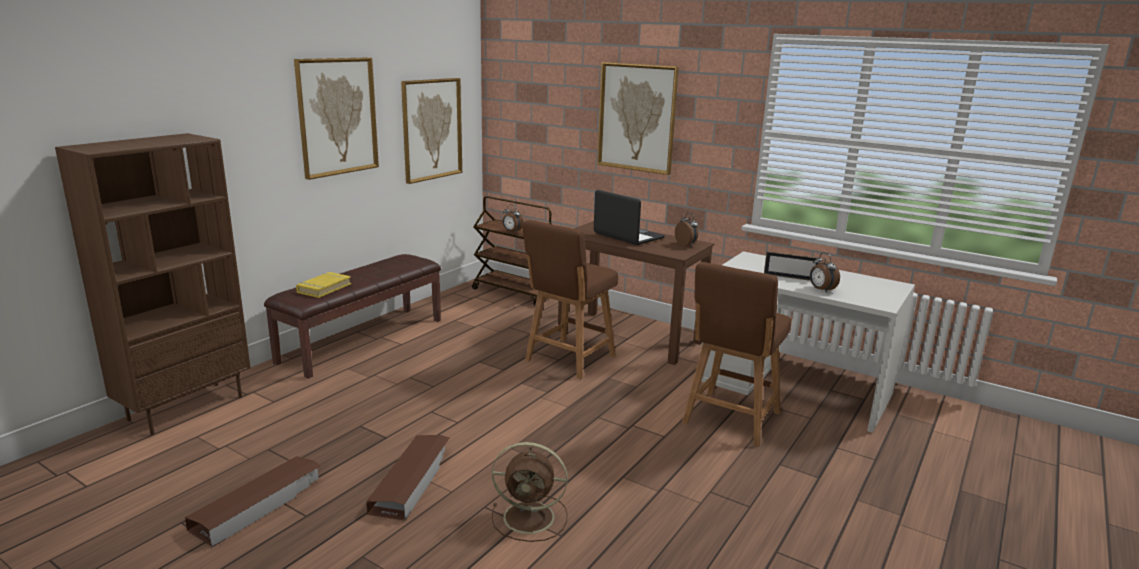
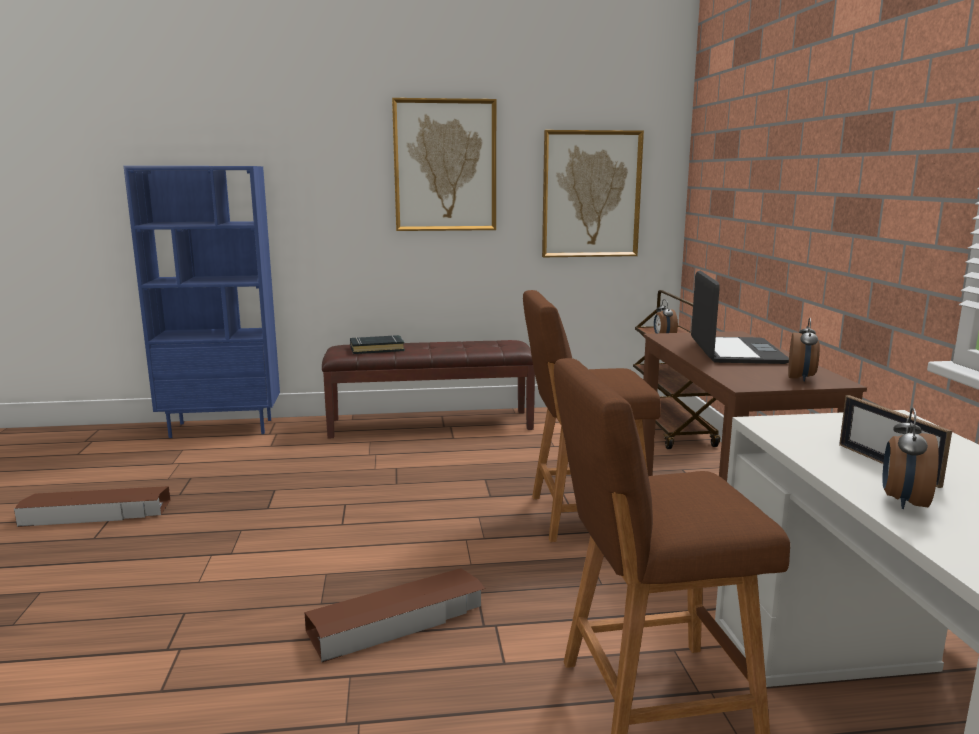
camera: 50 degrees right, 5 degrees down
brown bookcase [55,133,250,435] -> blue bookcase [124,166,280,438]
yellow book [296,272,351,298] -> black book [350,335,405,354]
brown storage box [366,435,449,521] -> brown storage box moved to [304,568,485,662]
brown fan [492,442,568,542] -> none
picture [597,62,679,175] -> none

